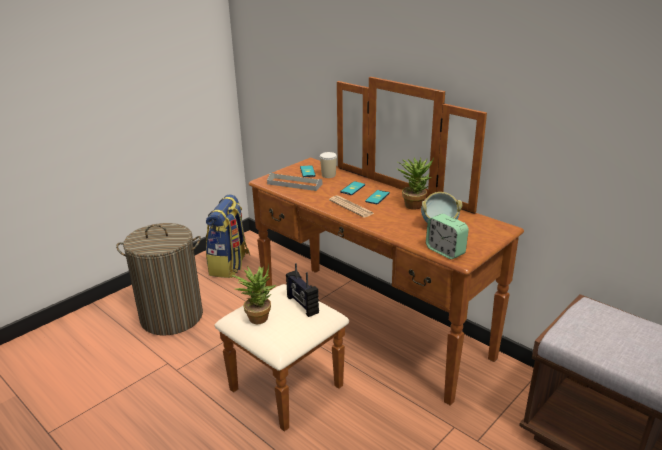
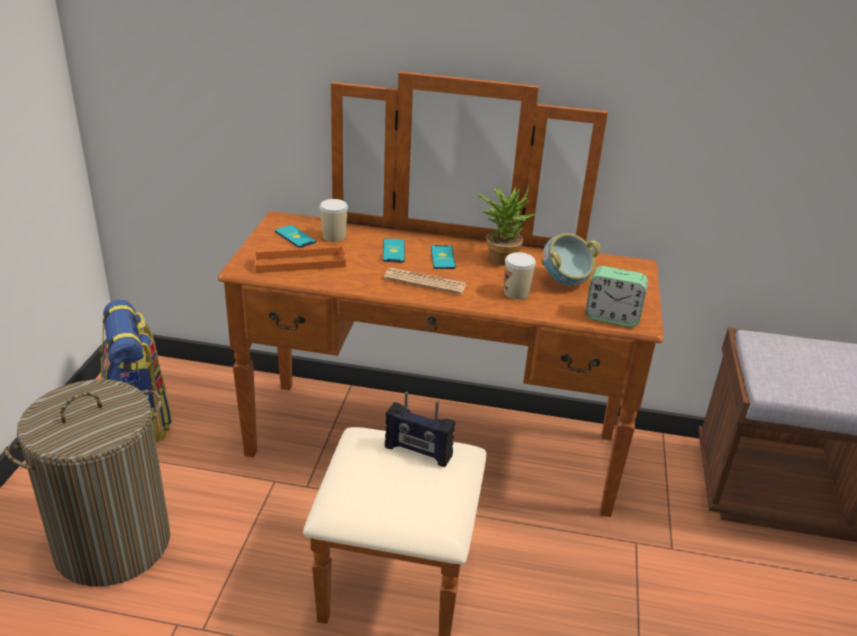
camera: 35 degrees left, 5 degrees up
potted plant [232,264,276,324] -> none
grey tray [267,173,322,191] -> orange tray [254,246,346,273]
none -> cup [504,252,536,300]

